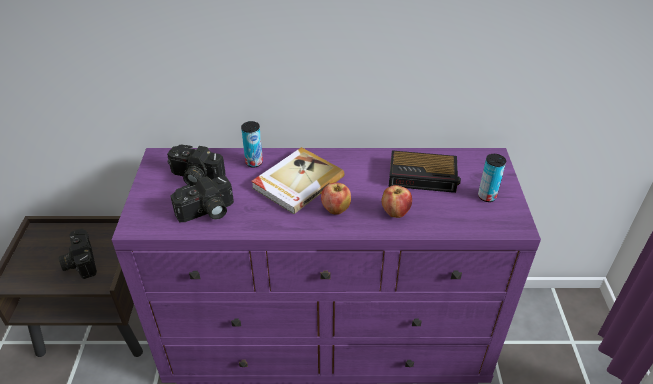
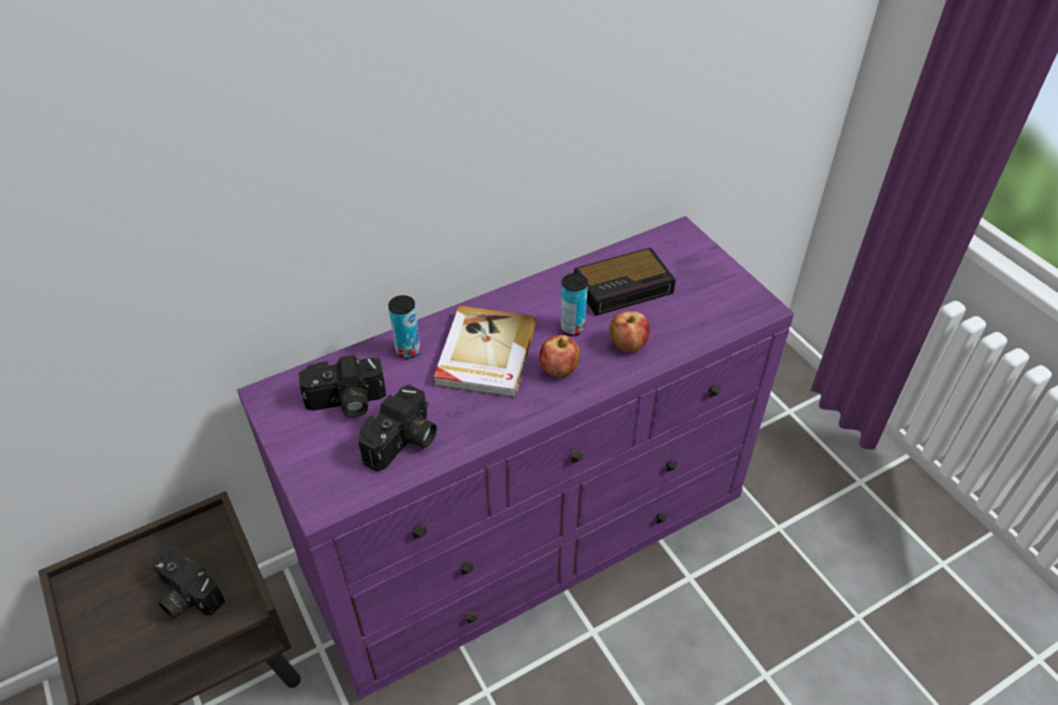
camera: 30 degrees left, 5 degrees up
can [478,154,506,202] -> can moved to [560,273,588,336]

